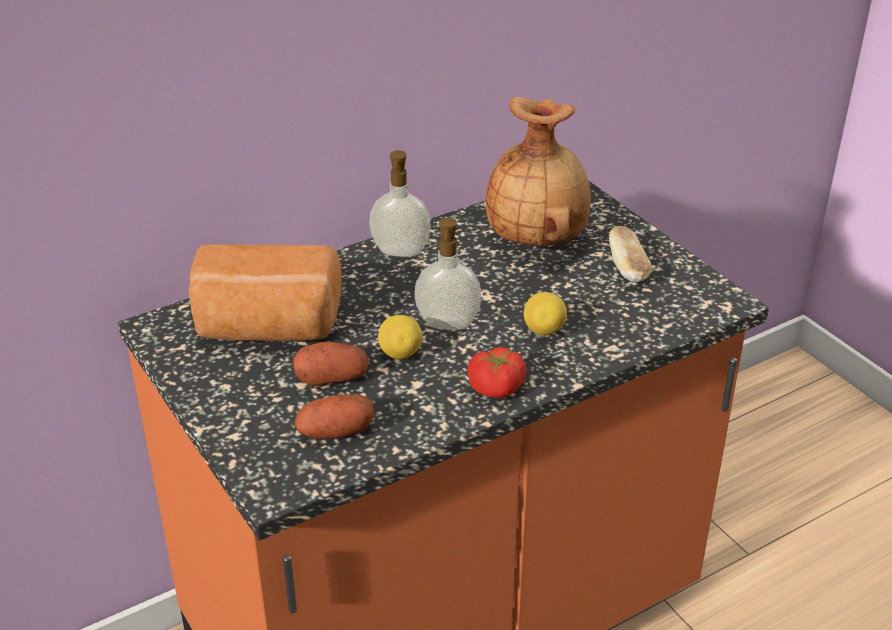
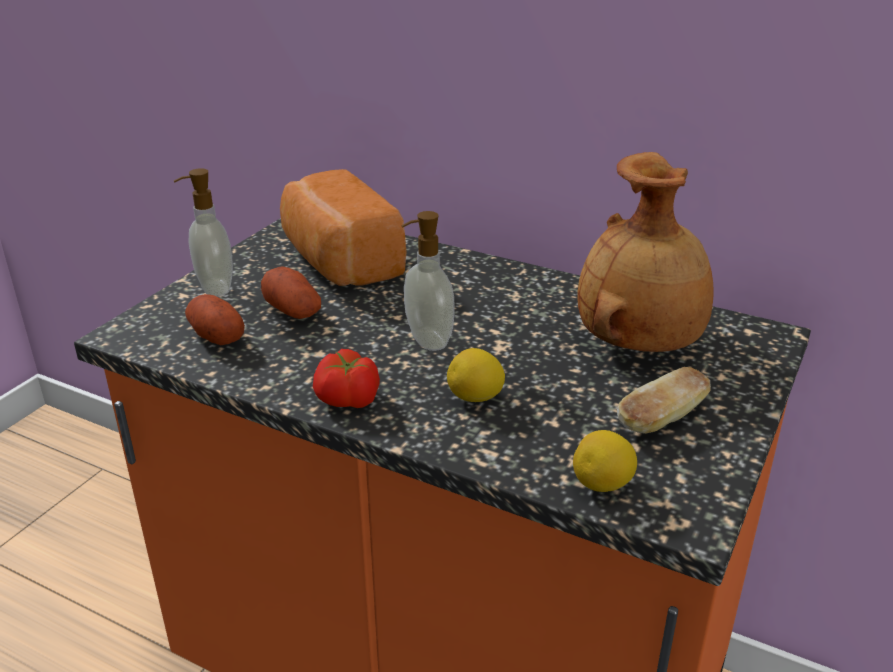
camera: 60 degrees right, 5 degrees down
soap dispenser [369,151,431,257] -> soap dispenser moved to [174,168,233,297]
lemon [378,315,423,359] -> lemon moved to [573,430,637,492]

